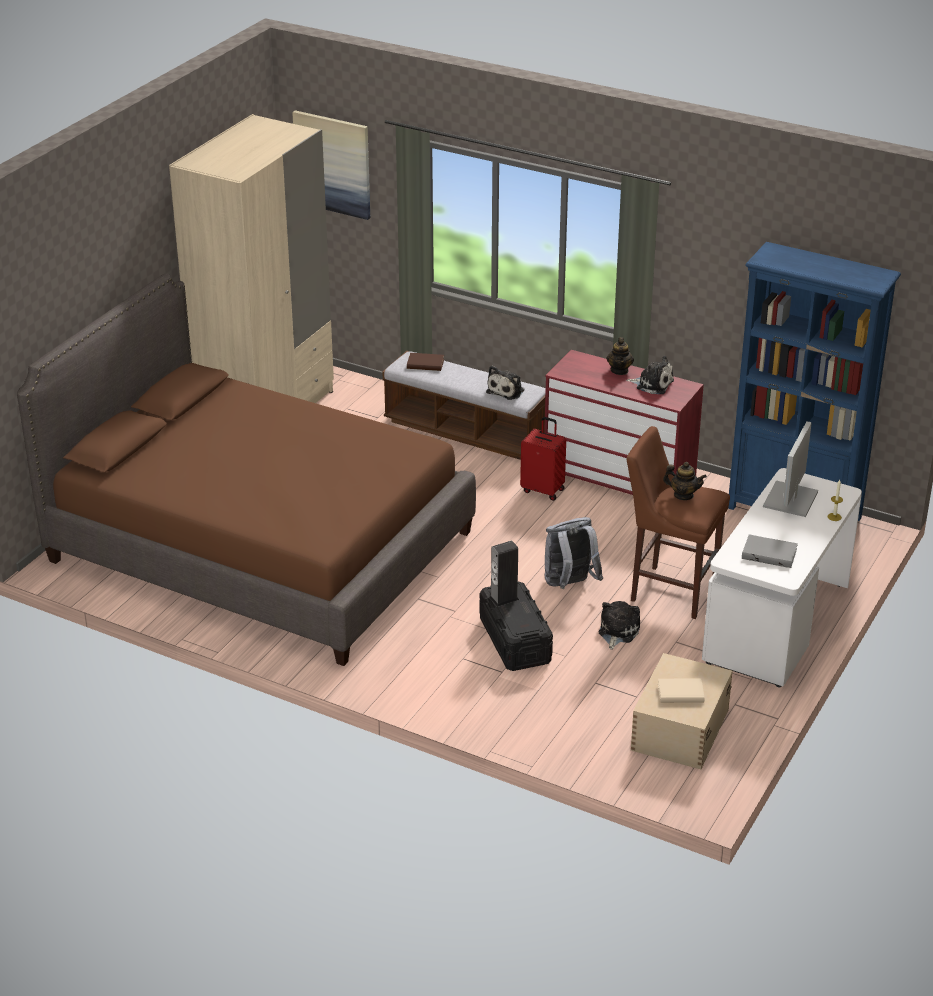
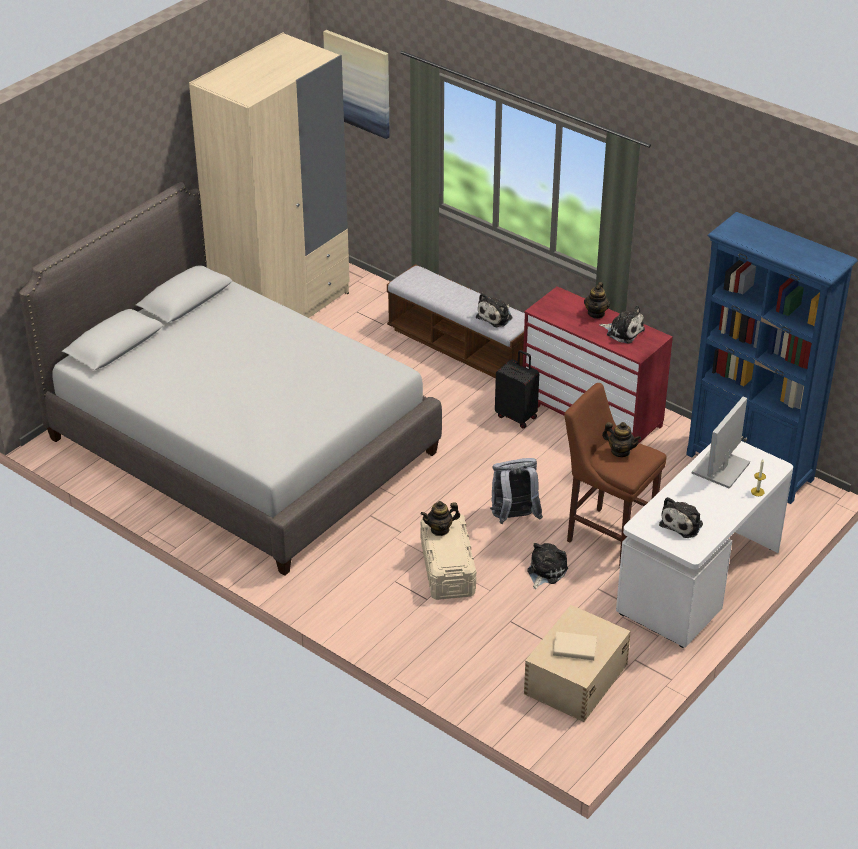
camera: 10 degrees right, 5 degrees up
brown bed [17,273,476,666] -> grey bed [19,182,442,576]
brown book [407,353,444,371] -> none
black storage box [479,582,553,671] -> beige storage box [420,512,476,600]
speaker [489,540,519,607] -> teapot [421,501,460,536]
red suitcase [520,417,566,501] -> black suitcase [495,350,539,429]
grey book [742,534,798,568] -> plush toy [659,497,703,538]

